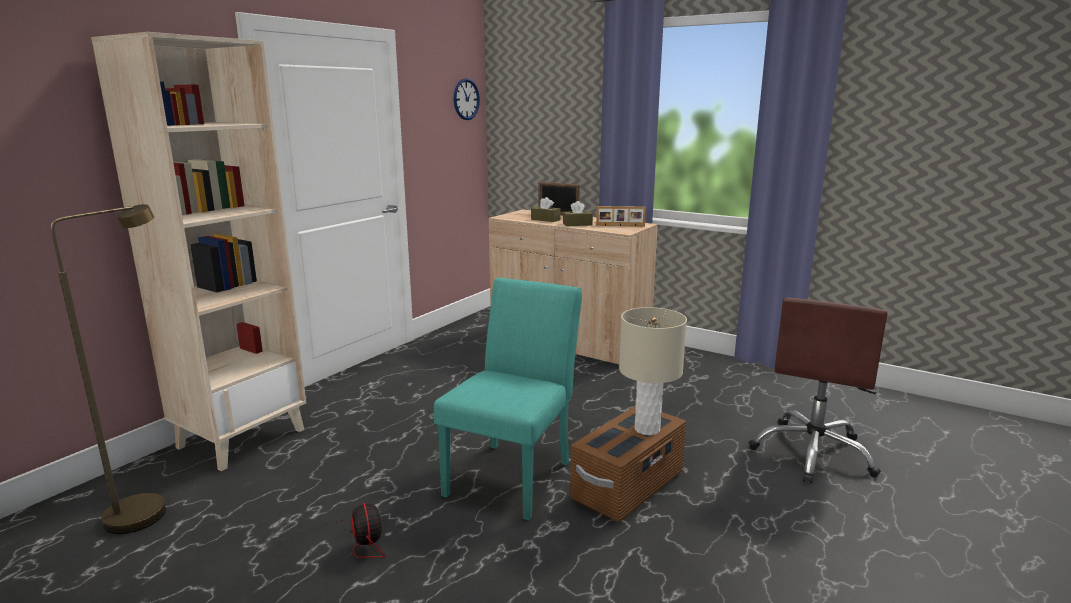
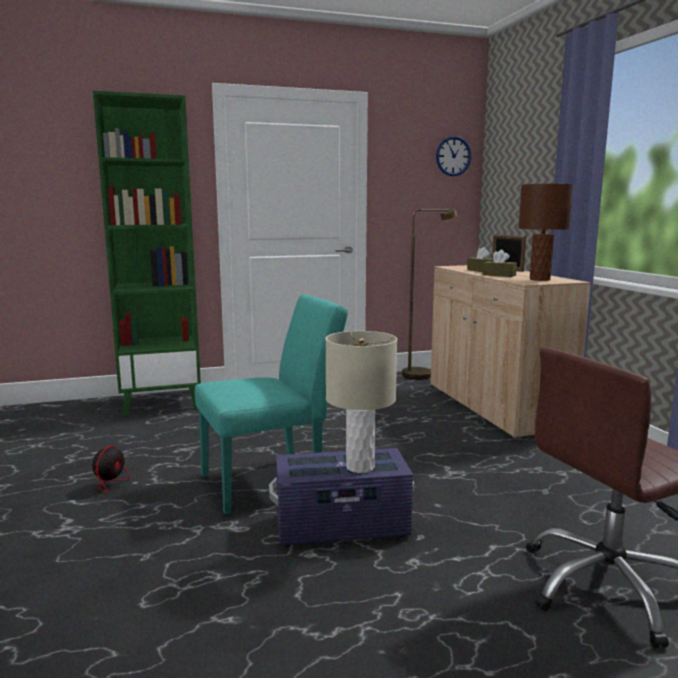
camera: 40 degrees right, 5 degrees down
brown floor lamp [51,204,166,534] -> brown floor lamp moved to [402,209,457,380]
beige bookcase [91,32,306,471] -> green bookcase [93,91,201,416]
brown storage box [570,405,686,522] -> purple storage box [269,448,414,546]
picture frame [596,206,646,226] -> brown table lamp [519,184,573,281]

